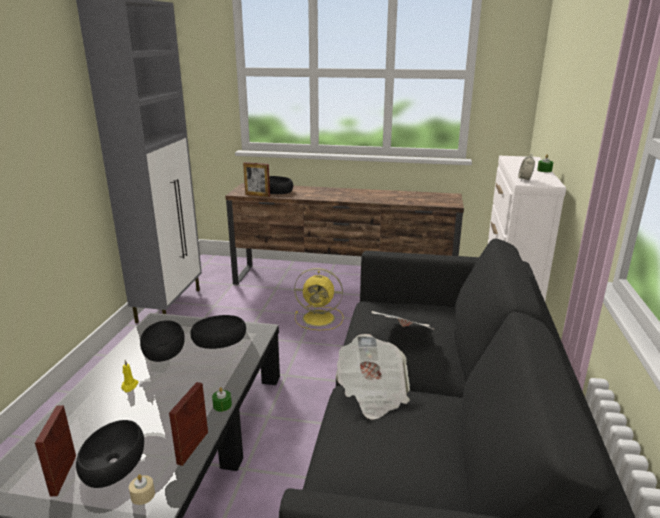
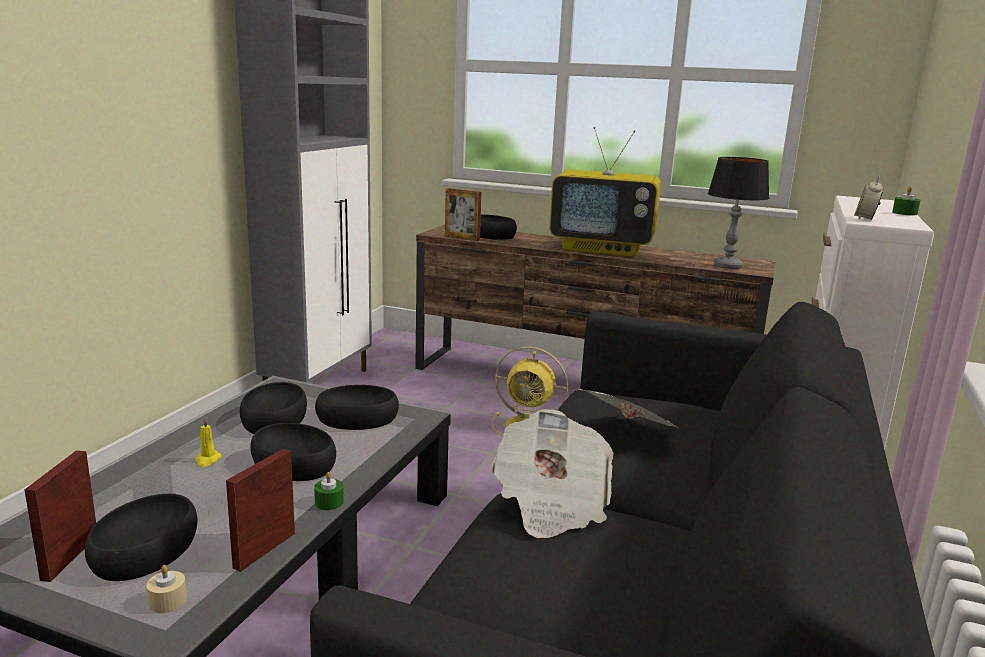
camera: 10 degrees right, 5 degrees down
none -> black bowl [250,423,336,481]
none -> television [549,127,661,257]
none -> table lamp [708,157,769,269]

